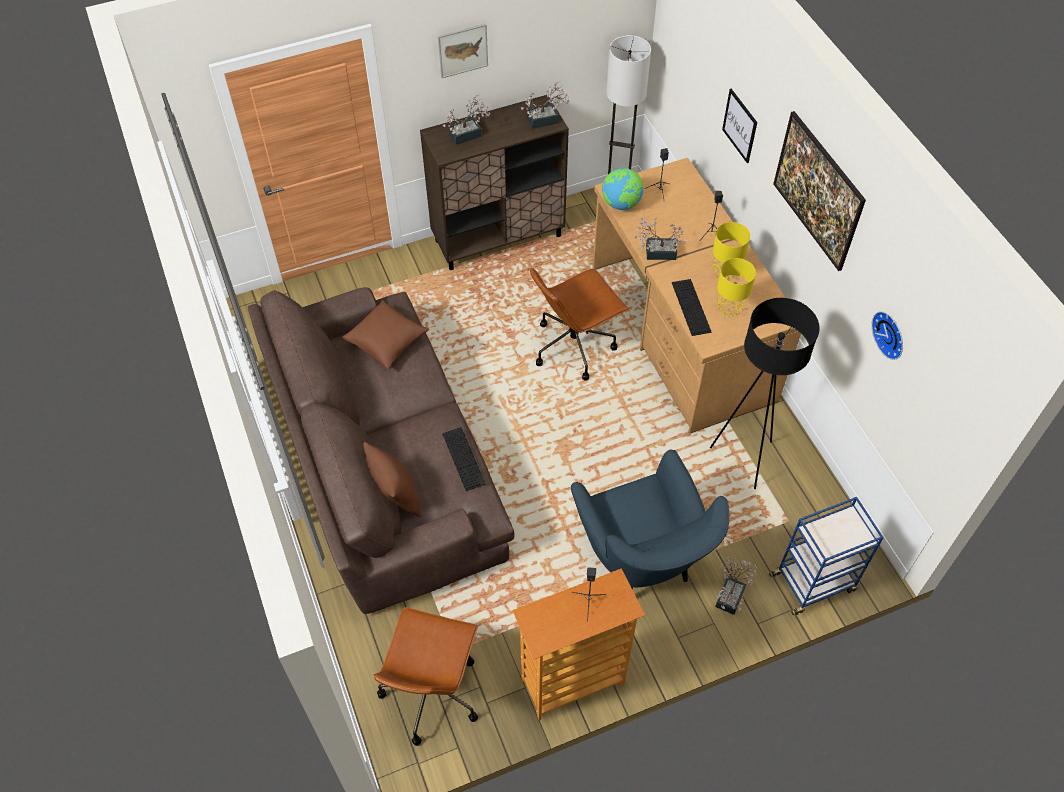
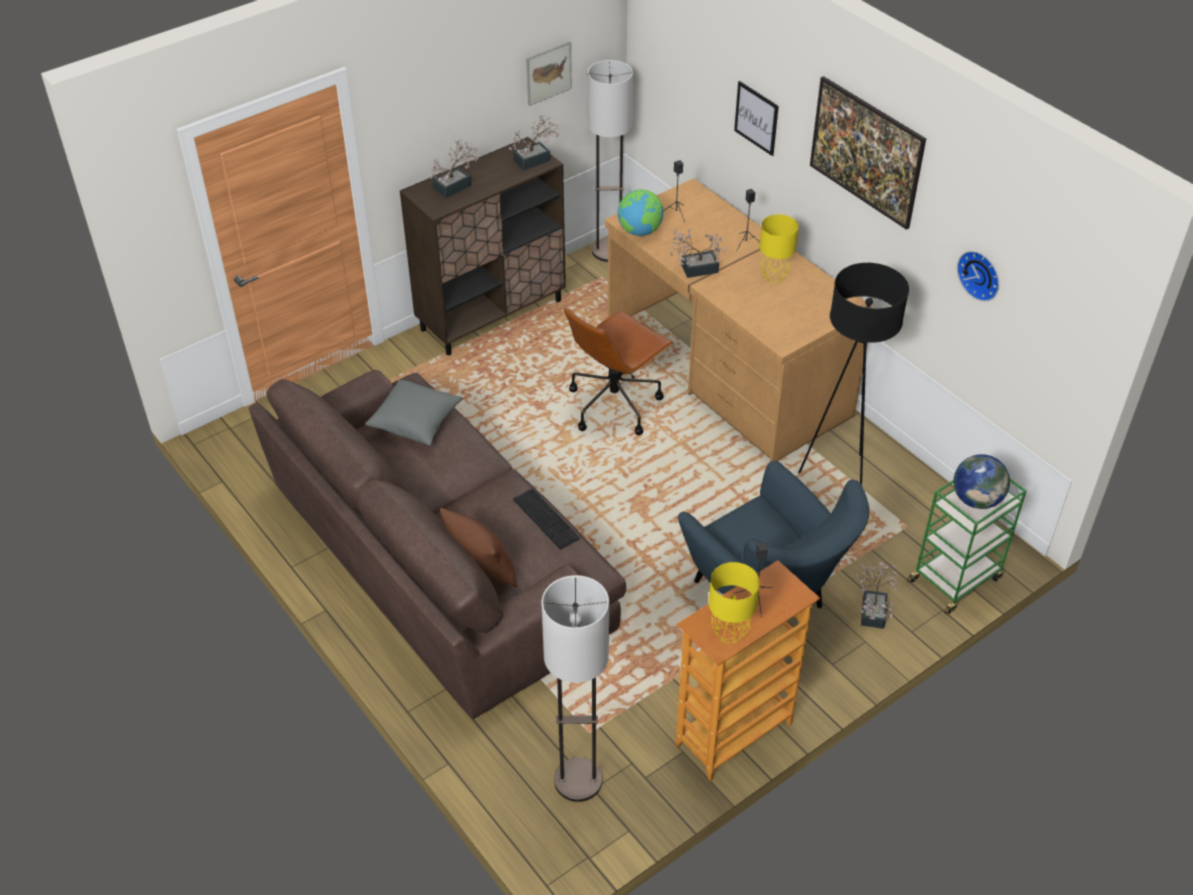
camera: 15 degrees left, 10 degrees down
brown pillow [342,300,429,370] -> grey pillow [365,379,463,446]
brown office chair [373,607,478,746] -> floor lamp [541,575,609,802]
picture [438,23,488,78] -> picture moved to [526,41,572,106]
keyboard [672,279,711,336] -> none
yellow table lamp [717,258,756,317] -> yellow table lamp moved to [709,562,760,643]
blue cart [769,497,884,615] -> green cart [906,478,1027,614]
none -> globe [953,454,1010,509]

